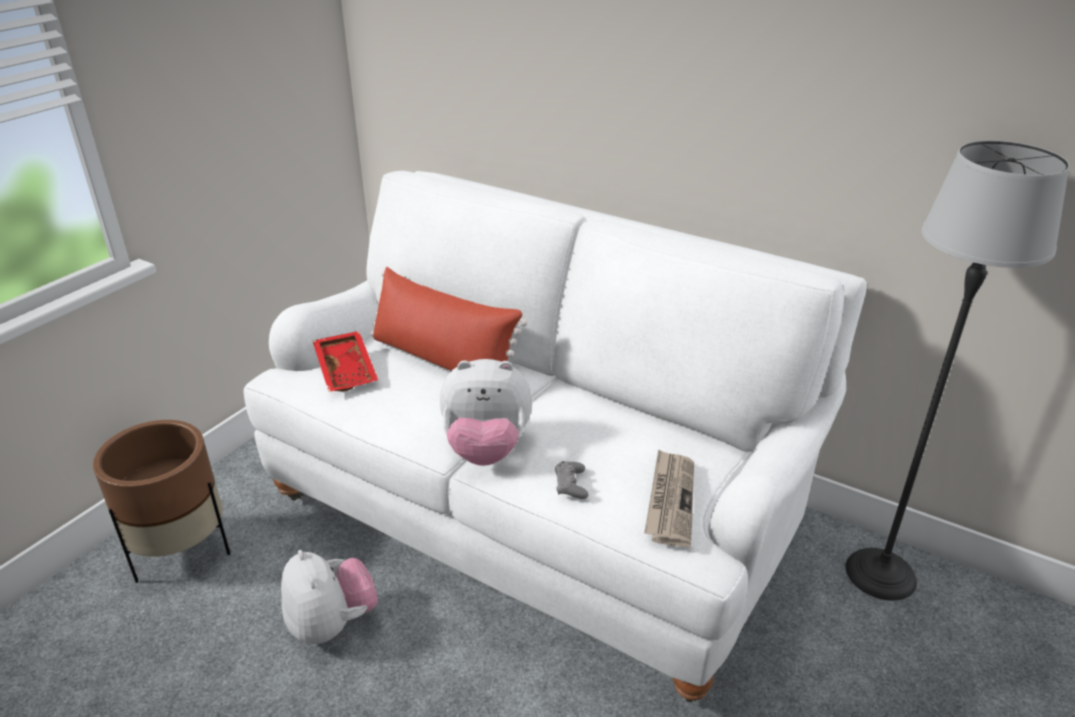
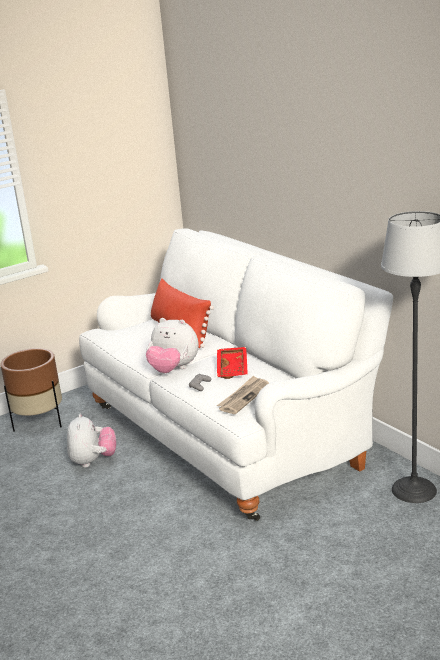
camera: 25 degrees right, 10 degrees down
red tray [313,331,378,392] -> red tray moved to [217,347,248,379]

